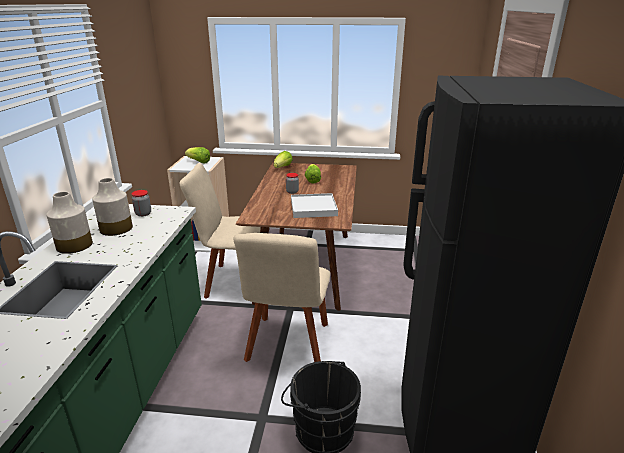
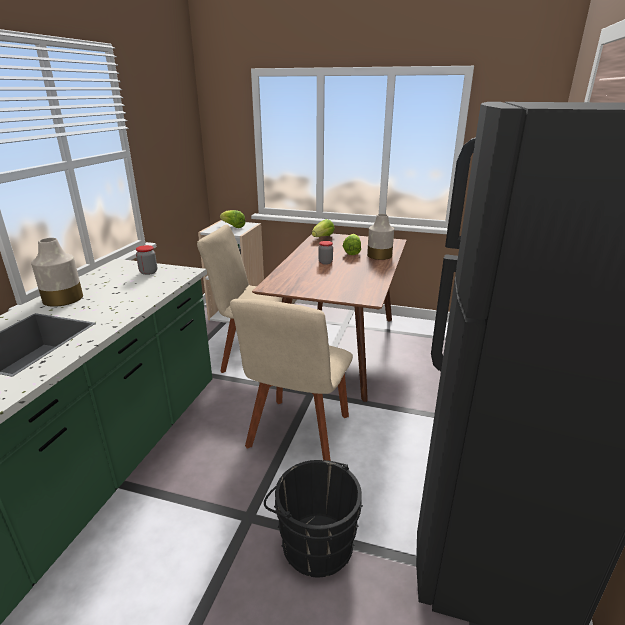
camera: 10 degrees right, 0 degrees up
beige vase [92,178,133,236] -> beige vase moved to [367,214,394,260]
white tray [291,193,338,218] -> none

